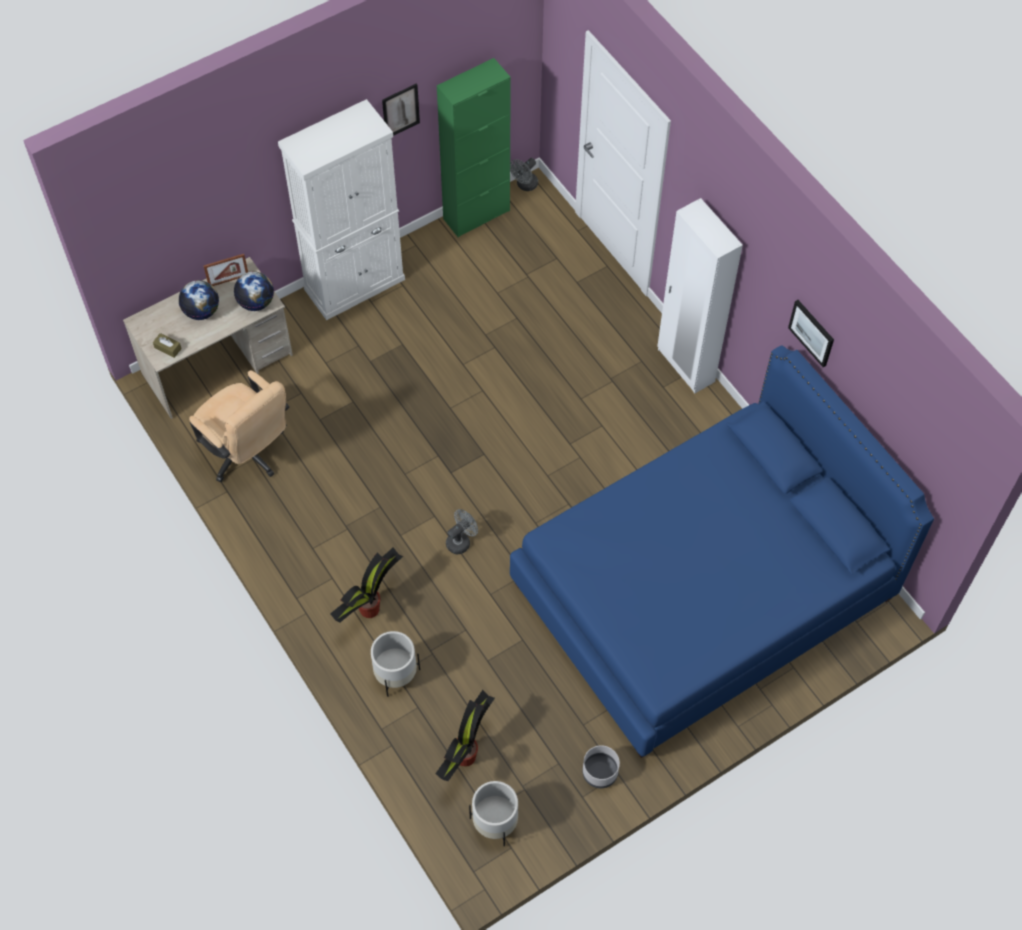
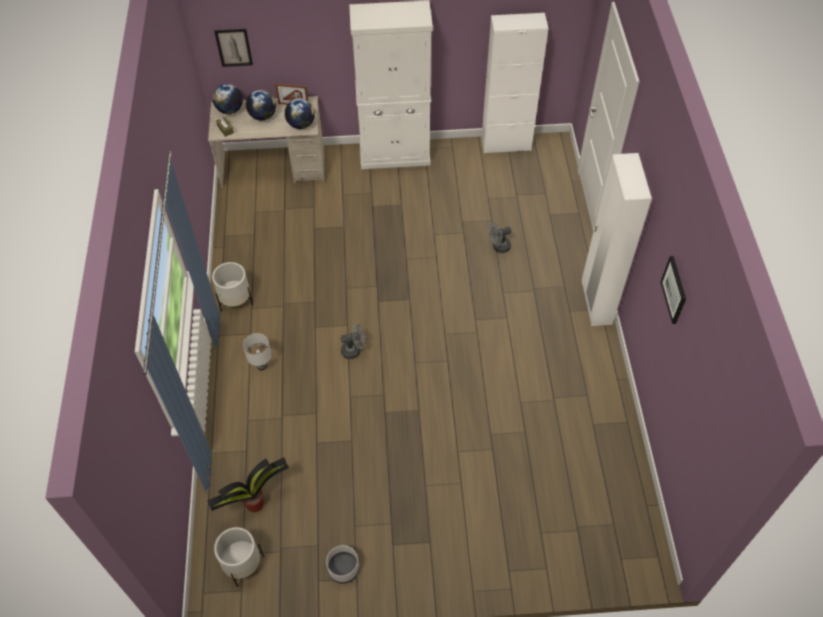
camera: 30 degrees right, 5 degrees down
beige office chair [189,370,289,483] -> none
potted plant [331,547,403,623] -> white table lamp [243,333,272,370]
white planter [371,631,420,697] -> white planter moved to [212,262,253,312]
picture [382,83,420,136] -> picture moved to [214,29,253,67]
green cabinet [437,58,511,237] -> white cabinet [482,13,549,153]
grey fan [510,158,538,191] -> grey fan moved to [488,222,512,253]
blue bed [510,345,934,758] -> none
none -> globe [213,84,243,114]

